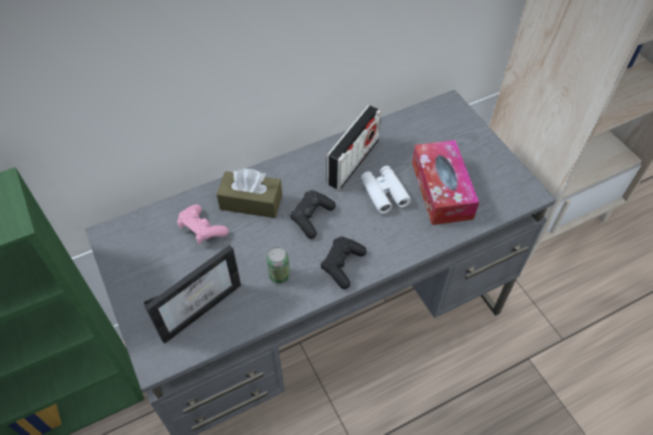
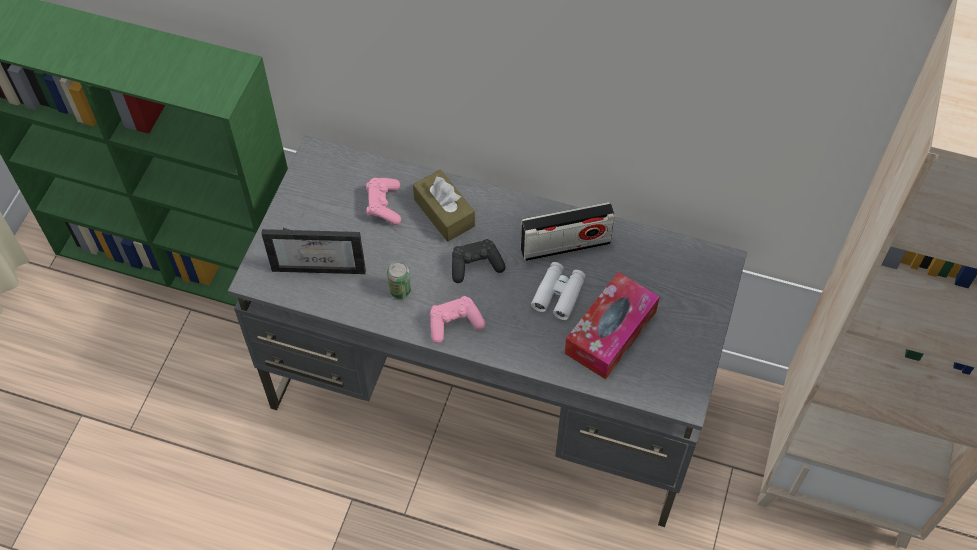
camera: 45 degrees right, 5 degrees up
black game controller [321,237,367,289] -> pink game controller [430,296,485,344]

